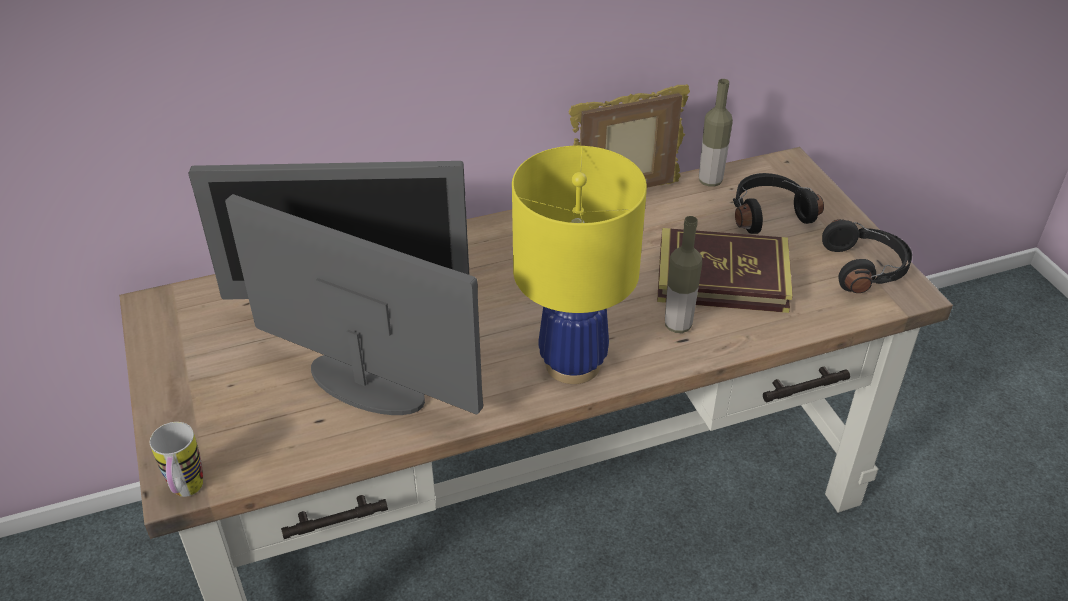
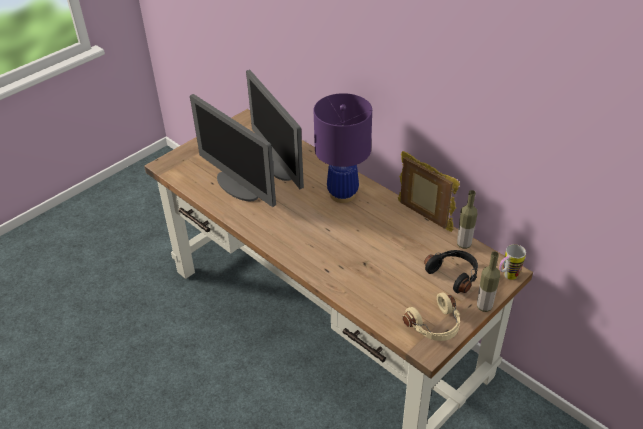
camera: 65 degrees right, 0 degrees up
mug [150,422,203,497] -> mug moved to [499,244,526,280]
monitor [225,194,483,415] -> monitor turned 135 degrees clockwise [190,94,276,207]
yellow table lamp [512,146,647,384] -> none
book [657,228,793,313] -> none
bottle [665,216,702,333] -> bottle moved to [477,251,500,312]
black headphones [822,219,912,293] -> beige headphones [403,293,460,341]
none -> purple table lamp [314,93,372,203]

